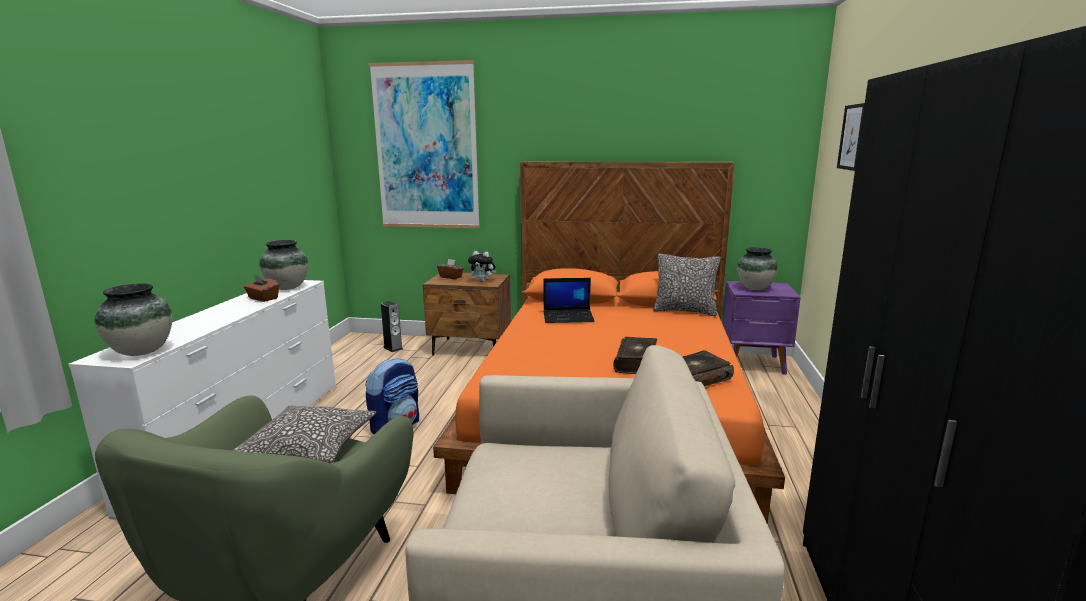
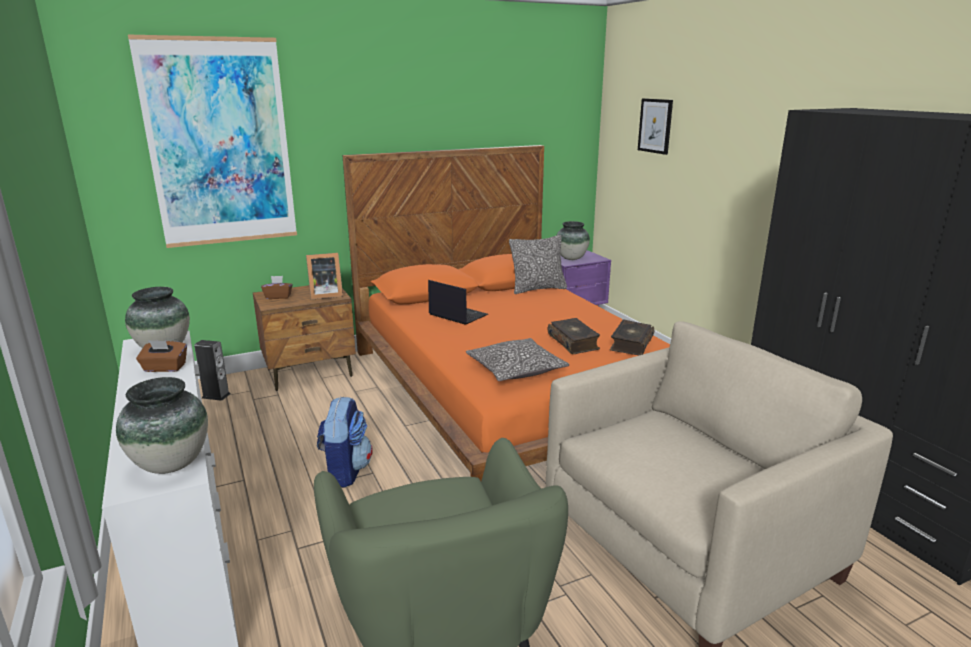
camera: 35 degrees left, 5 degrees up
pillow [233,405,376,463] -> pillow moved to [466,338,569,381]
plush toy [468,251,496,282] -> picture frame [306,253,343,300]
laptop [544,278,595,323] -> laptop turned 105 degrees counterclockwise [428,280,488,325]

